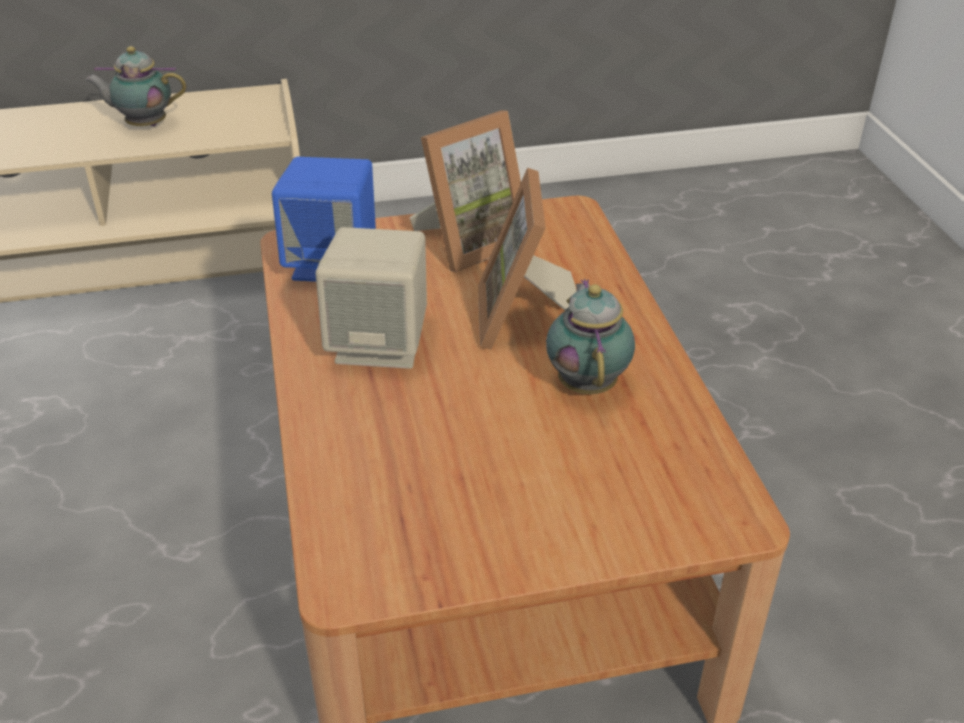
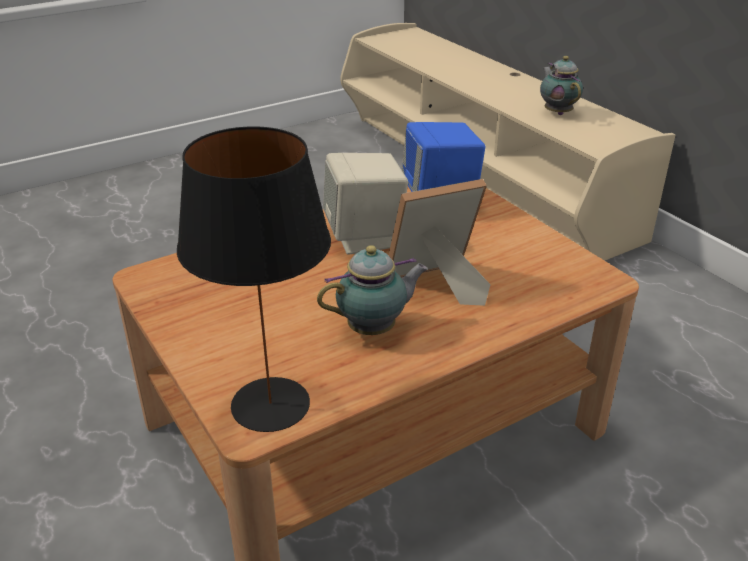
camera: 70 degrees right, 5 degrees down
picture frame [409,110,521,272] -> none
none -> black table lamp [177,126,331,432]

